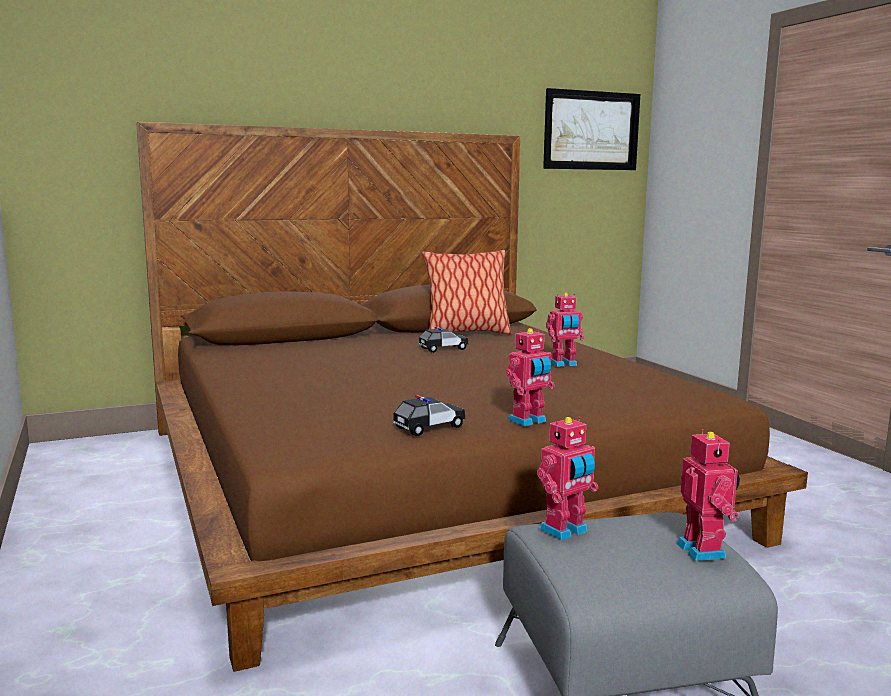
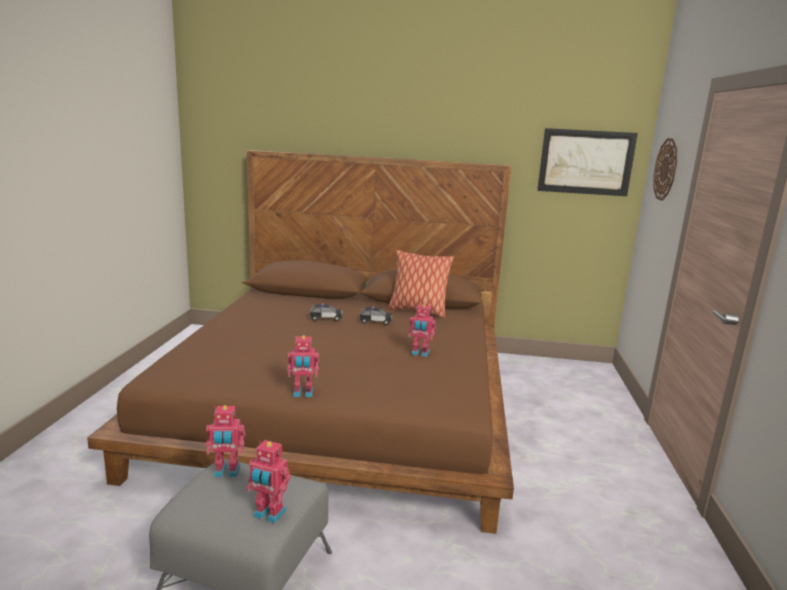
camera: 30 degrees right, 5 degrees up
toy car [393,395,465,436] -> toy car moved to [309,303,342,321]
toy robot [677,429,740,561] -> toy robot turned 90 degrees clockwise [246,440,291,523]
none -> wall clock [654,138,677,201]

